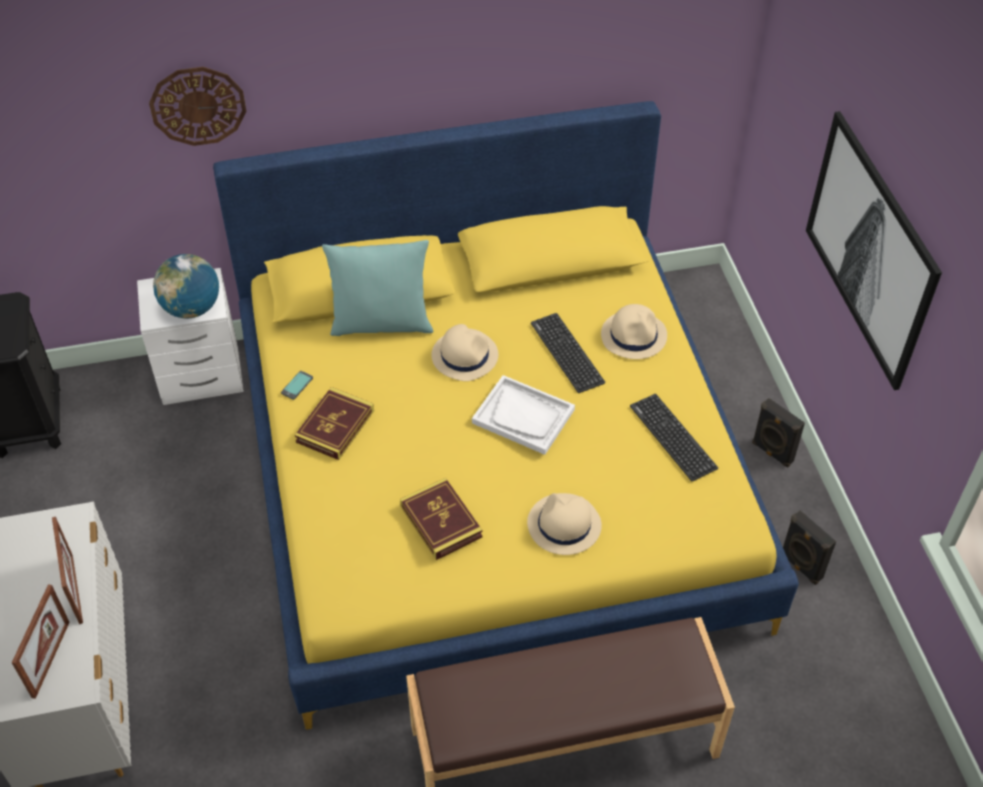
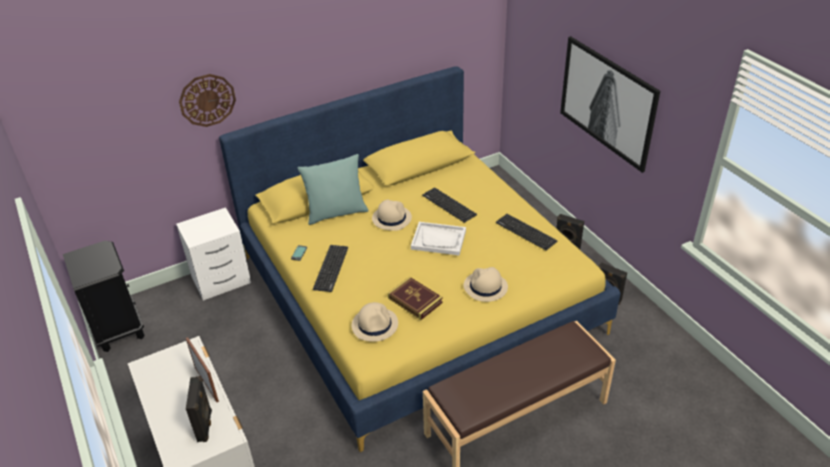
camera: 15 degrees left, 10 degrees down
picture frame [12,584,70,699] -> black speaker [186,376,212,442]
globe [153,254,219,319] -> none
book [295,387,374,460] -> keyboard [313,245,348,292]
beige hat [601,304,667,359] -> beige hat moved to [352,302,398,342]

